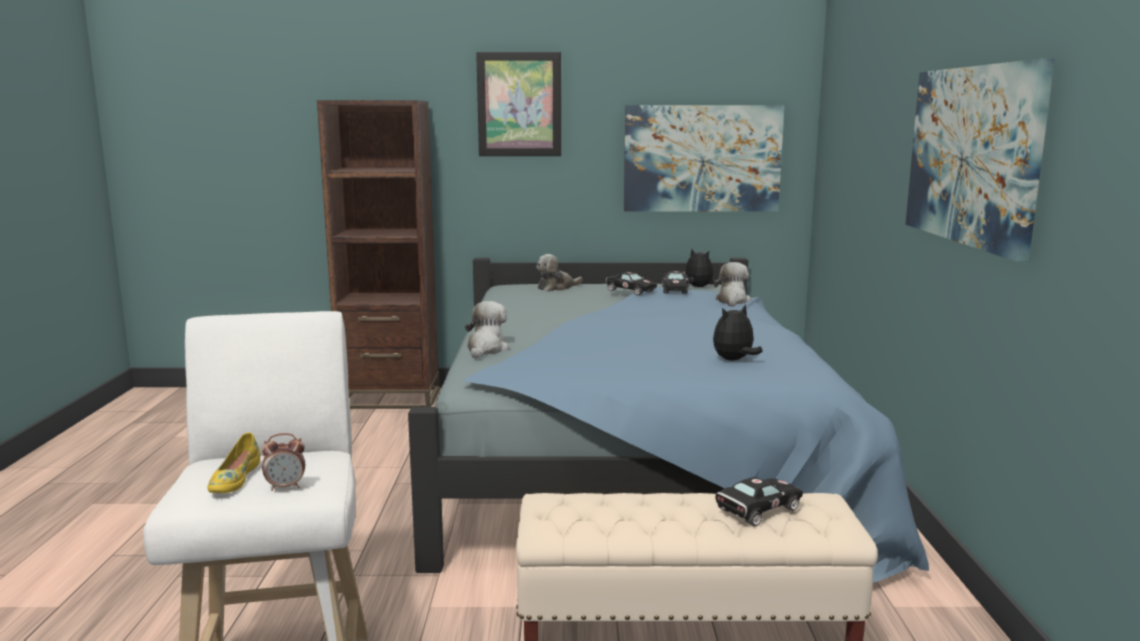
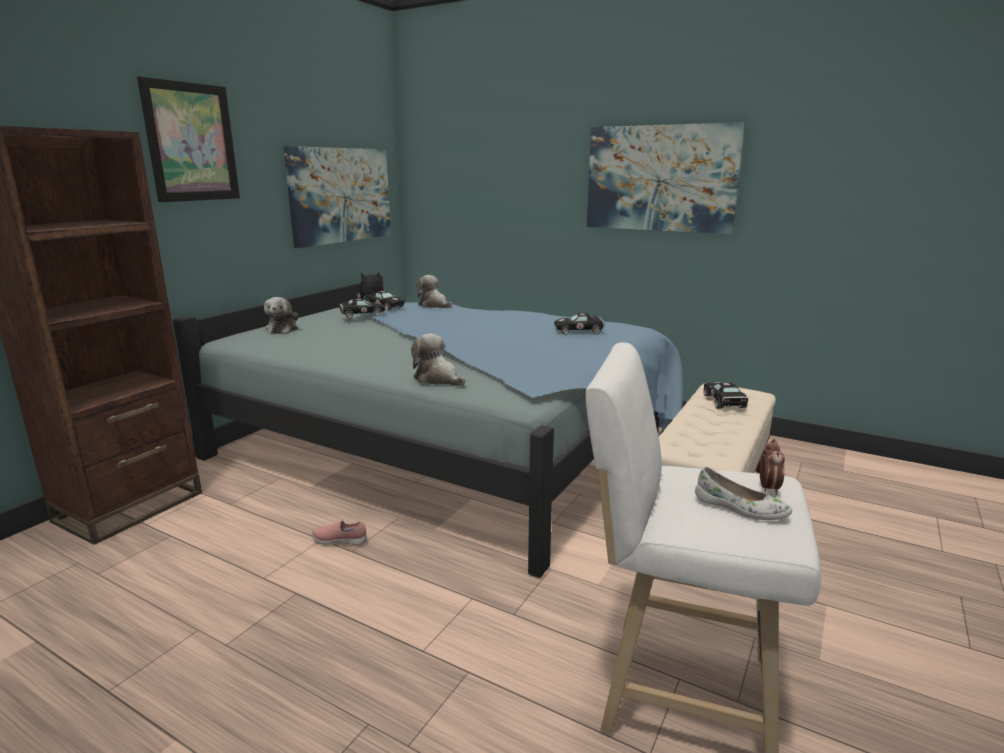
camera: 60 degrees left, 5 degrees up
yellow shoe [207,432,260,493] -> white shoe [695,467,792,520]
plush toy [713,304,763,360] -> black toy car [554,313,605,335]
none -> pink shoe [311,520,367,545]

